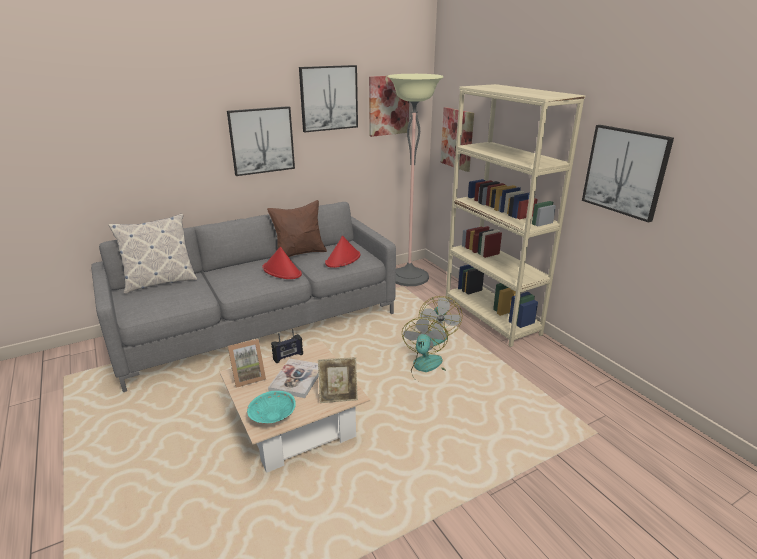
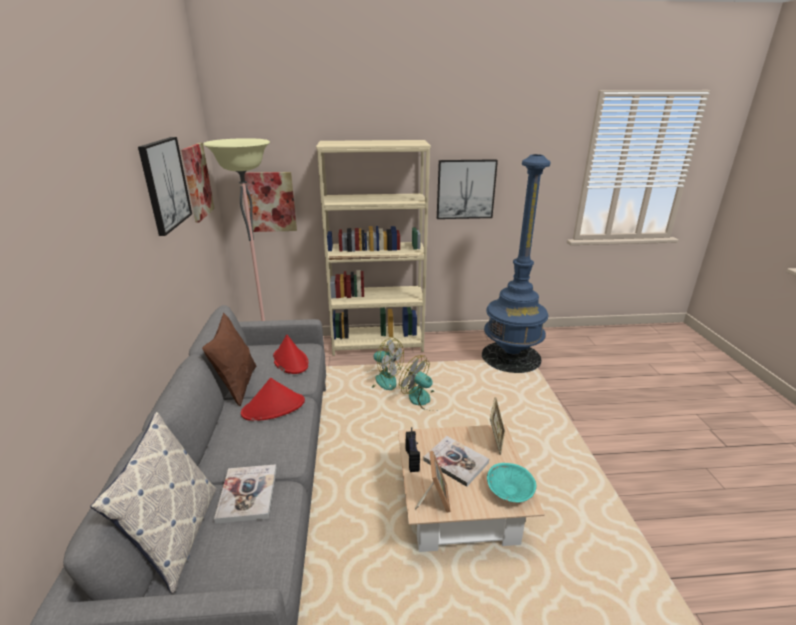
camera: 65 degrees left, 0 degrees up
picture [227,106,295,176] -> none
none -> book [214,464,277,524]
none -> blue floor lamp [482,154,550,373]

